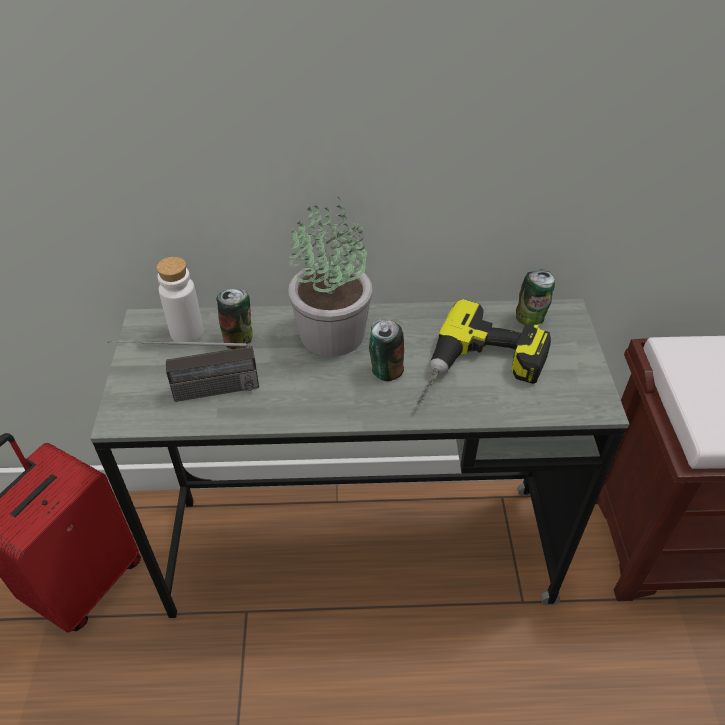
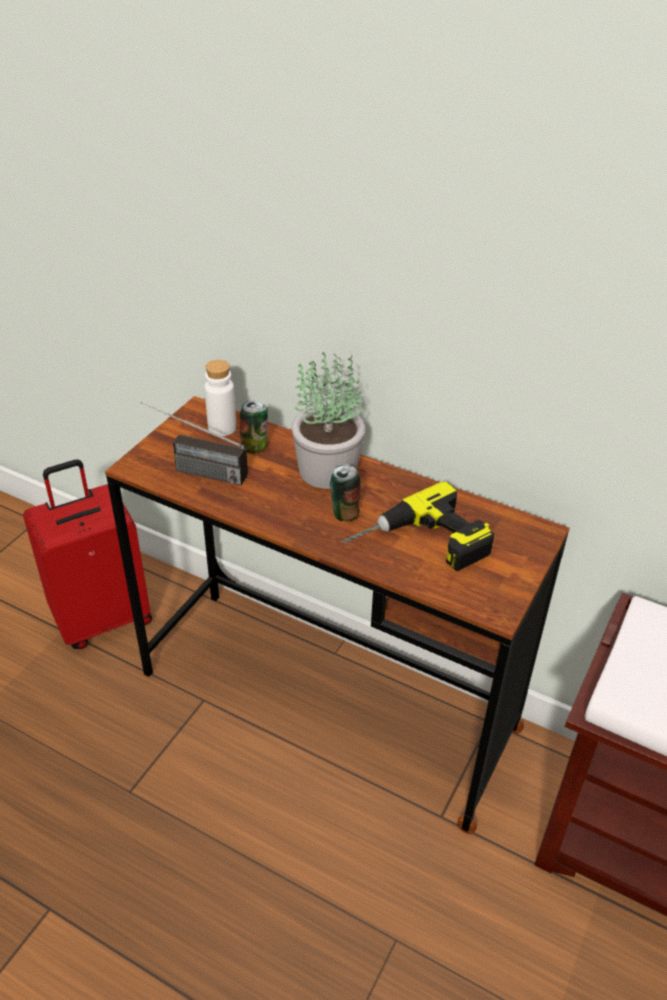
camera: 30 degrees right, 5 degrees down
grey desk [90,299,629,618] -> brown desk [105,396,570,834]
can [516,270,555,326] -> none

